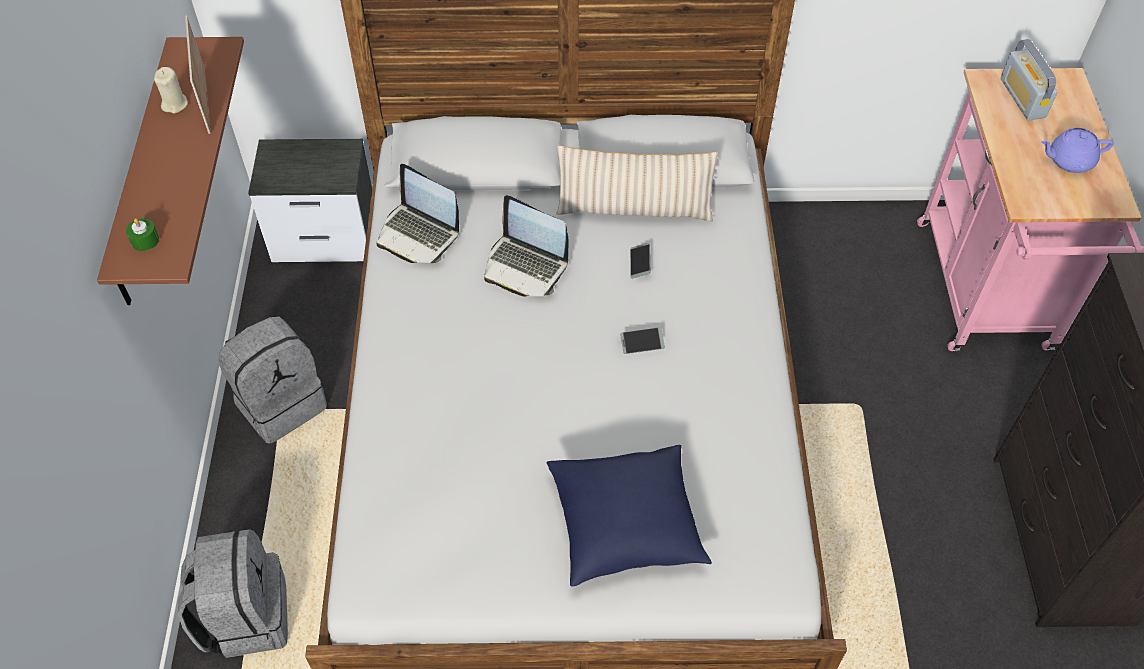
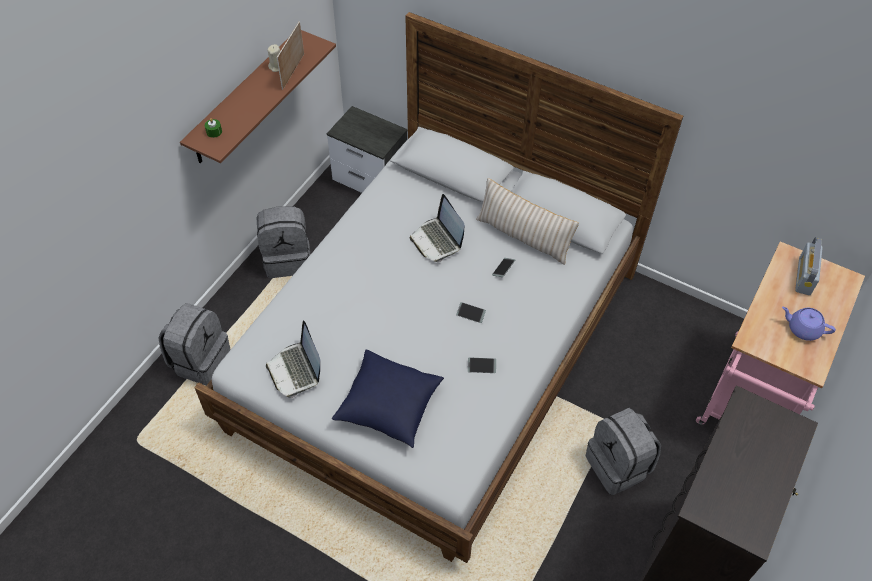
camera: 30 degrees right, 0 degrees up
laptop [376,164,459,263] -> laptop moved to [266,320,320,398]
none -> phone [468,358,496,373]
none -> grey backpack [586,408,661,495]

